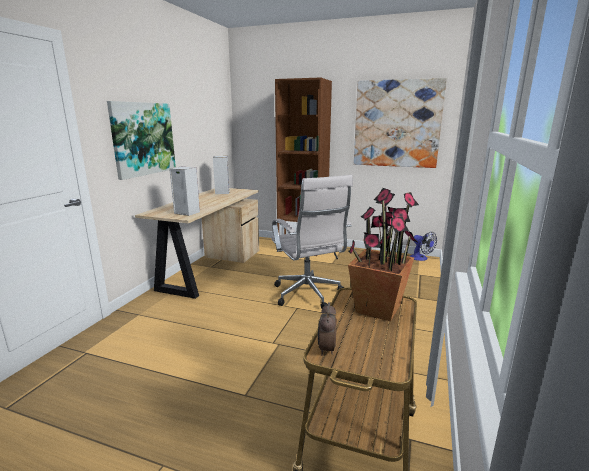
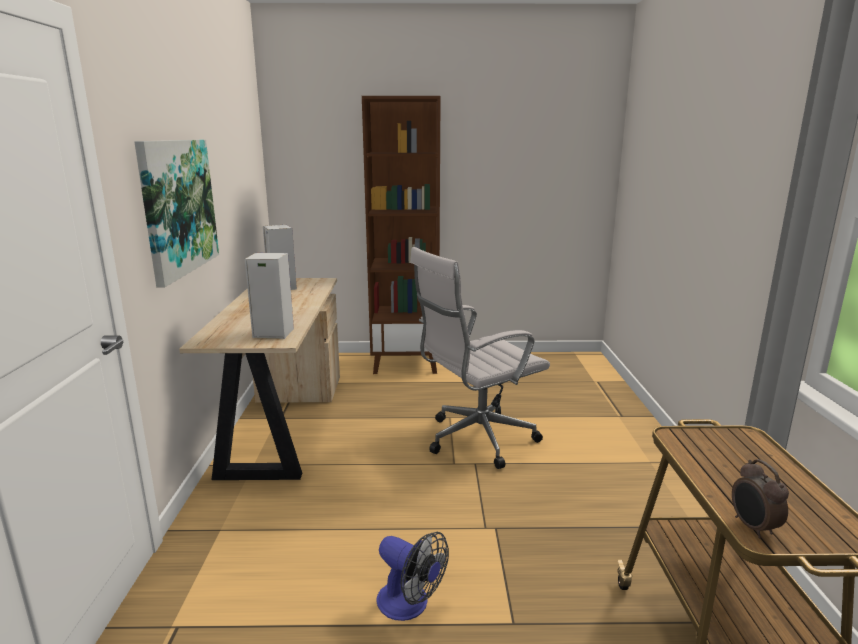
camera: 20 degrees left, 0 degrees up
white office chair [271,175,353,309] -> white office chair turned 105 degrees clockwise [410,247,550,469]
potted plant [348,188,419,322] -> none
picture [354,78,447,168] -> none
fan [410,232,437,261] -> fan moved to [376,532,449,621]

